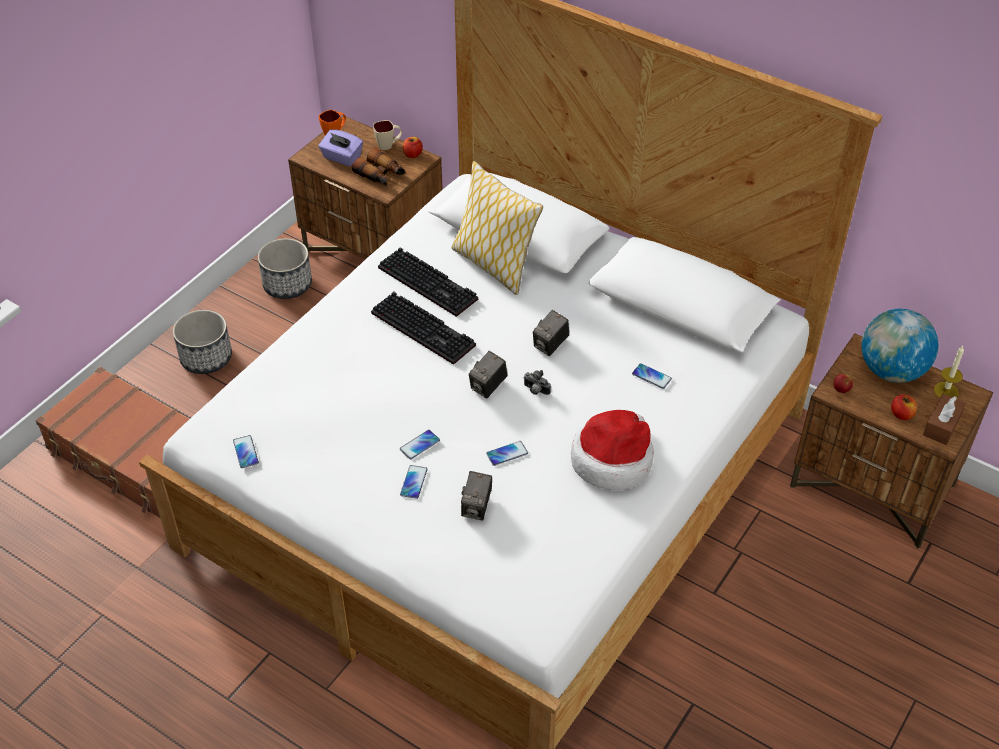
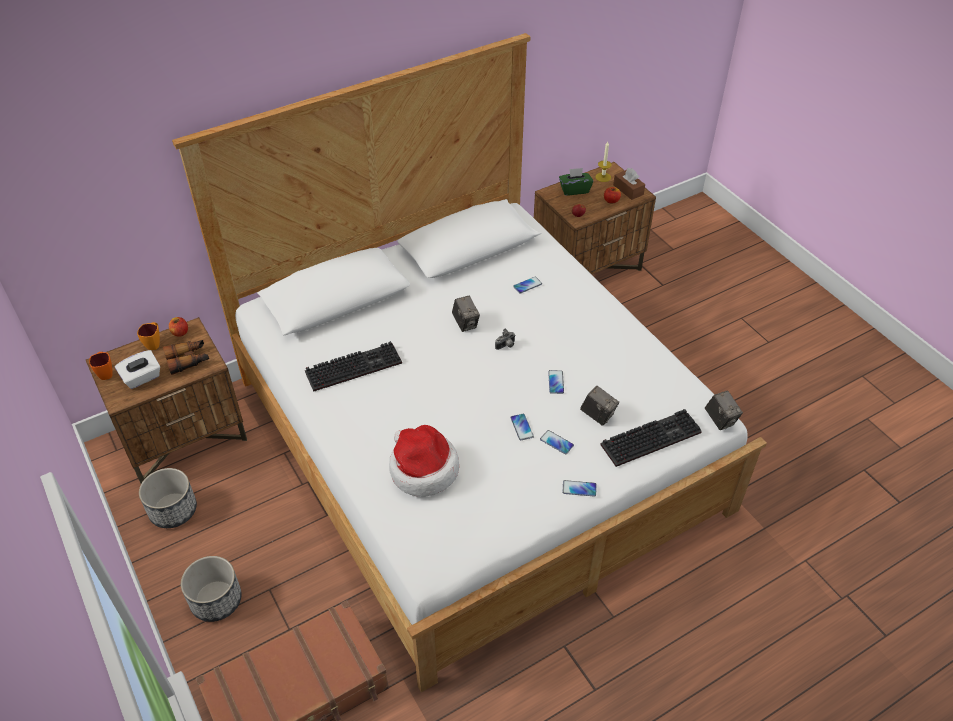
camera: 65 degrees left, 0 degrees up
phone [233,435,259,468] -> phone moved to [562,480,597,497]
purple tissue box [319,129,363,166] -> white tissue box [115,350,160,389]
keyboard [371,291,476,365] -> keyboard moved to [601,409,702,467]
beige mug [373,120,402,150] -> orange mug [137,322,160,350]
pillow [452,161,543,295] -> none
camera [469,351,507,398] -> camera moved to [705,390,743,430]
hat [571,410,654,490] -> hat moved to [389,425,459,497]
globe [861,309,939,382] -> green tissue box [559,168,593,196]

